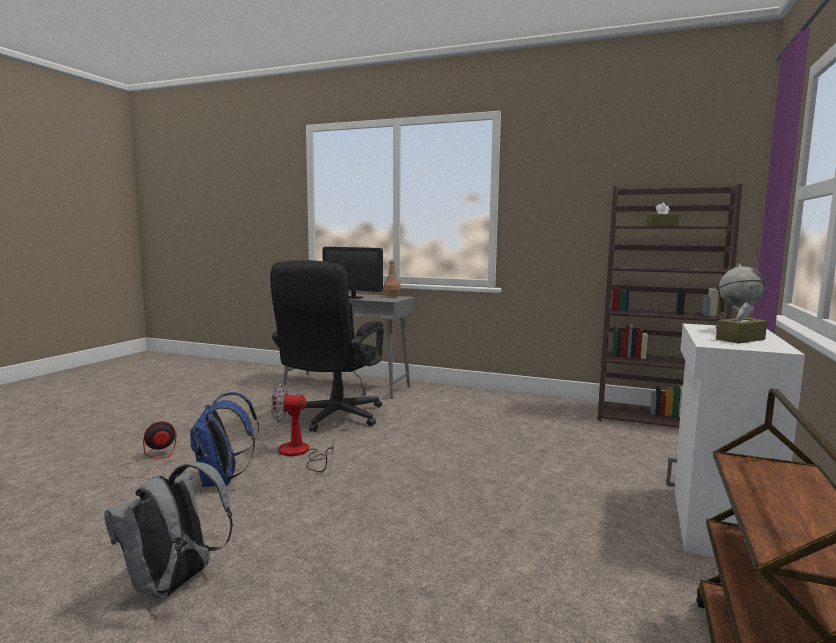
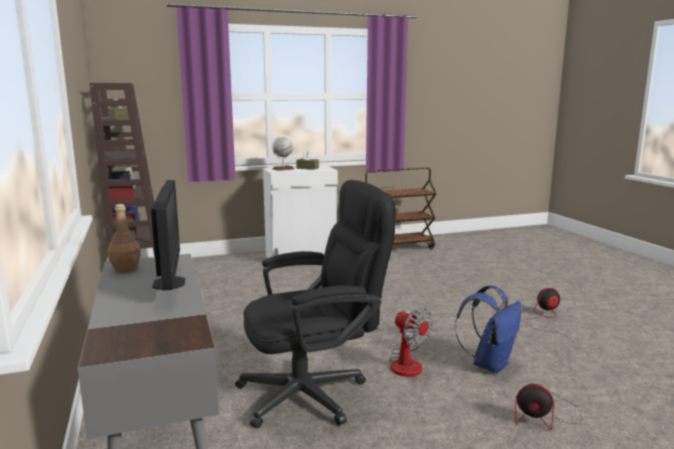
camera: 130 degrees left, 5 degrees up
grey backpack [104,462,233,599] -> fan [524,288,569,338]

